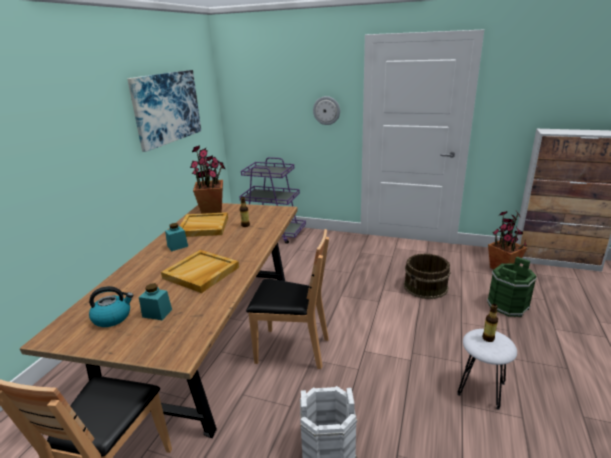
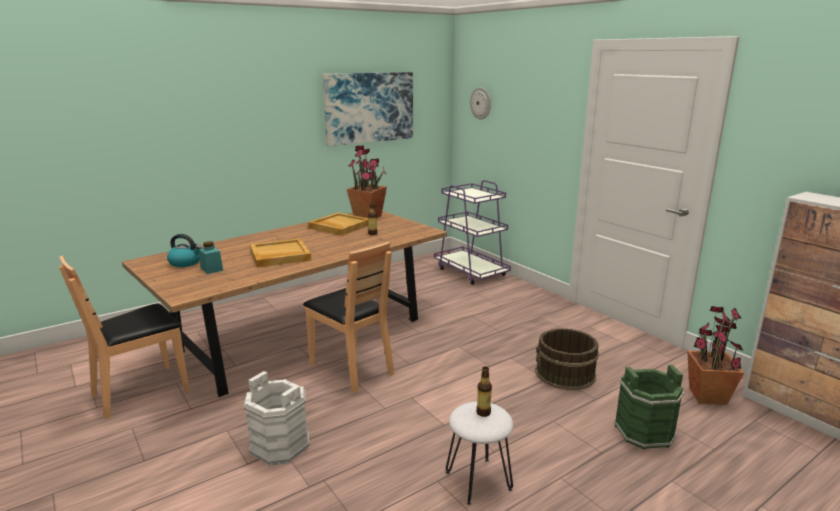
camera: 35 degrees right, 5 degrees down
turquoise jar [165,223,188,251] -> none
wall clock [313,96,340,125] -> wall clock moved to [470,87,491,119]

